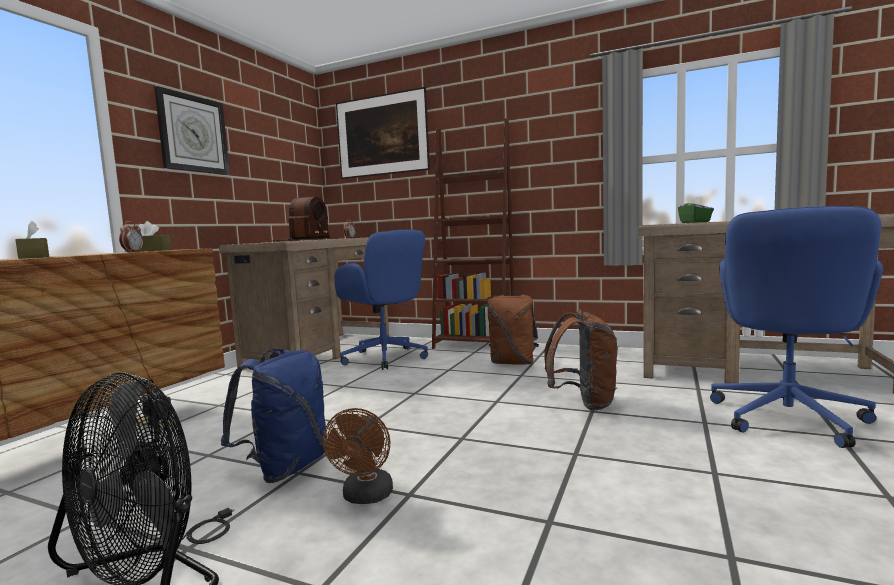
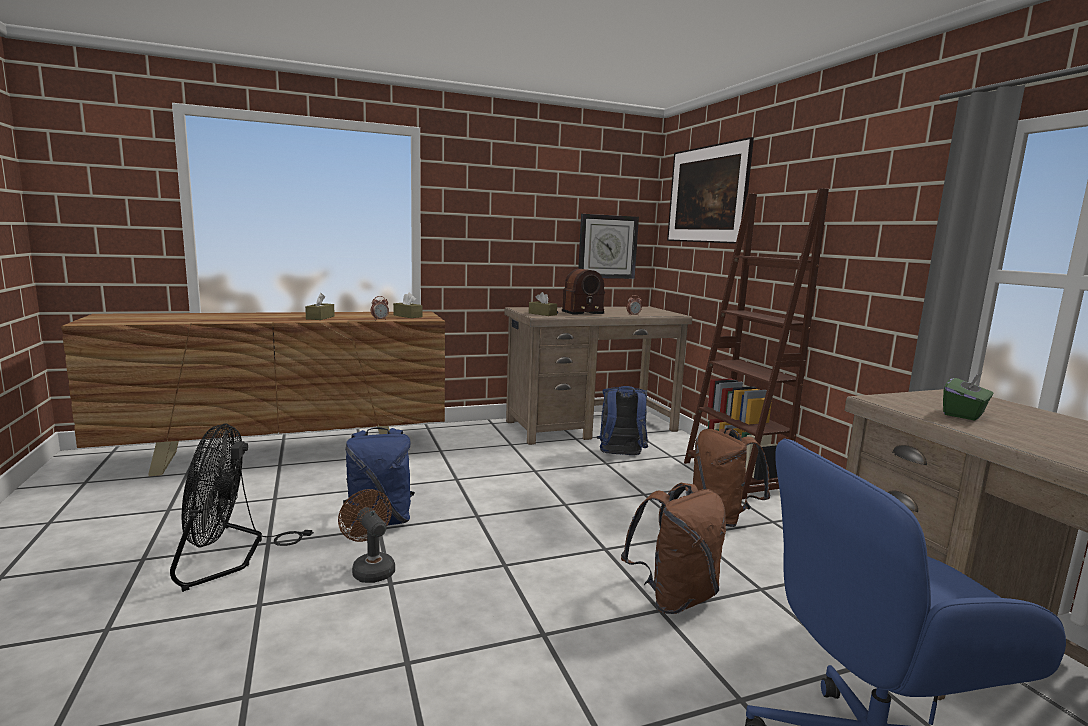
camera: 45 degrees right, 5 degrees up
wall clock [154,86,230,175] -> wall clock moved to [578,214,639,279]
brown fan [323,408,393,504] -> brown fan turned 90 degrees clockwise [338,489,395,583]
blue office chair [334,229,428,370] -> blue backpack [597,386,648,455]
none -> brown tissue box [529,292,557,316]

